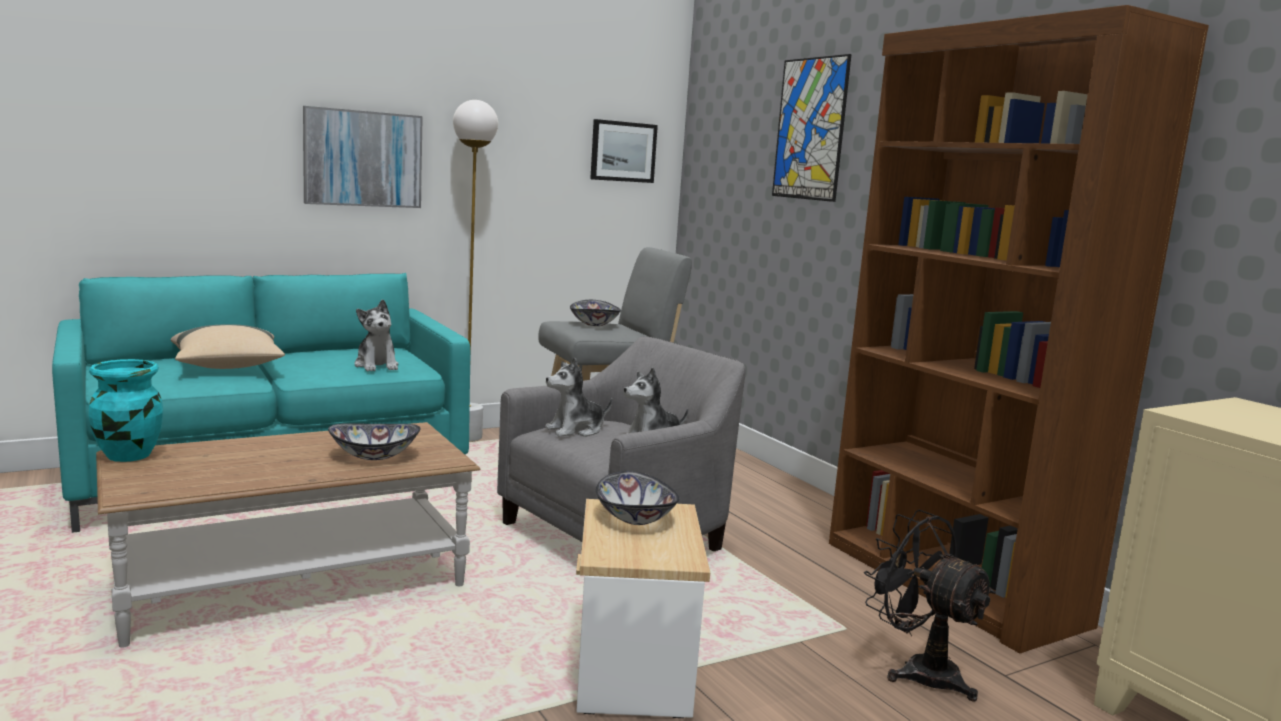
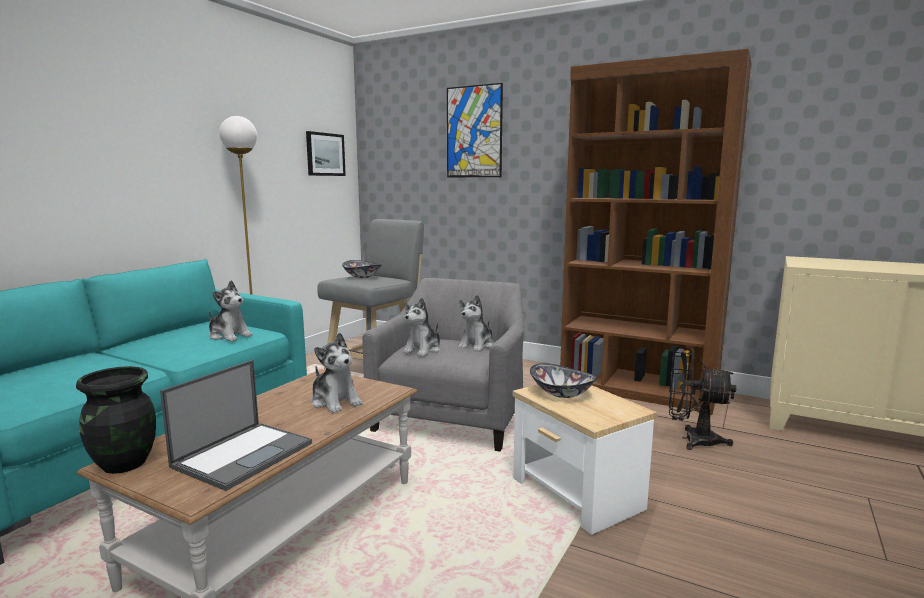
camera: 30 degrees left, 0 degrees up
turquoise vase [89,359,163,462] -> black vase [76,366,156,474]
beige pillow [170,324,285,369] -> none
picture [303,106,423,208] -> none
bowl [328,423,421,460] -> plush toy [311,333,363,413]
none -> laptop [160,360,312,491]

